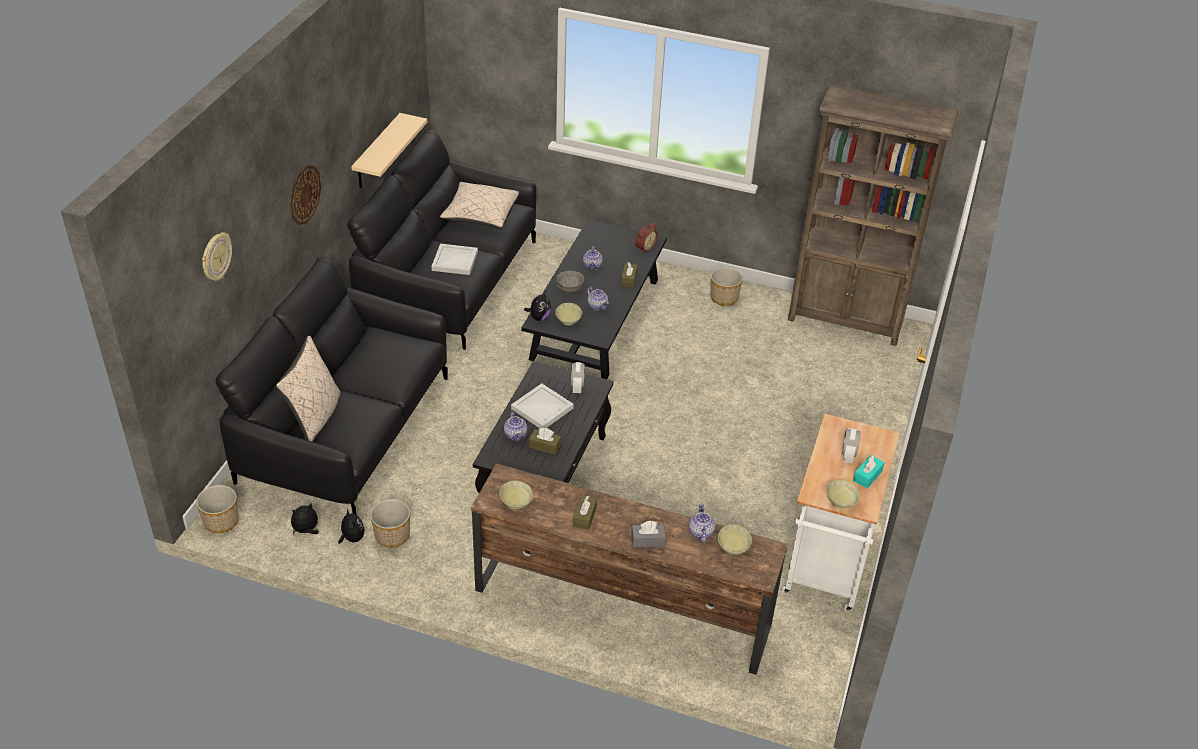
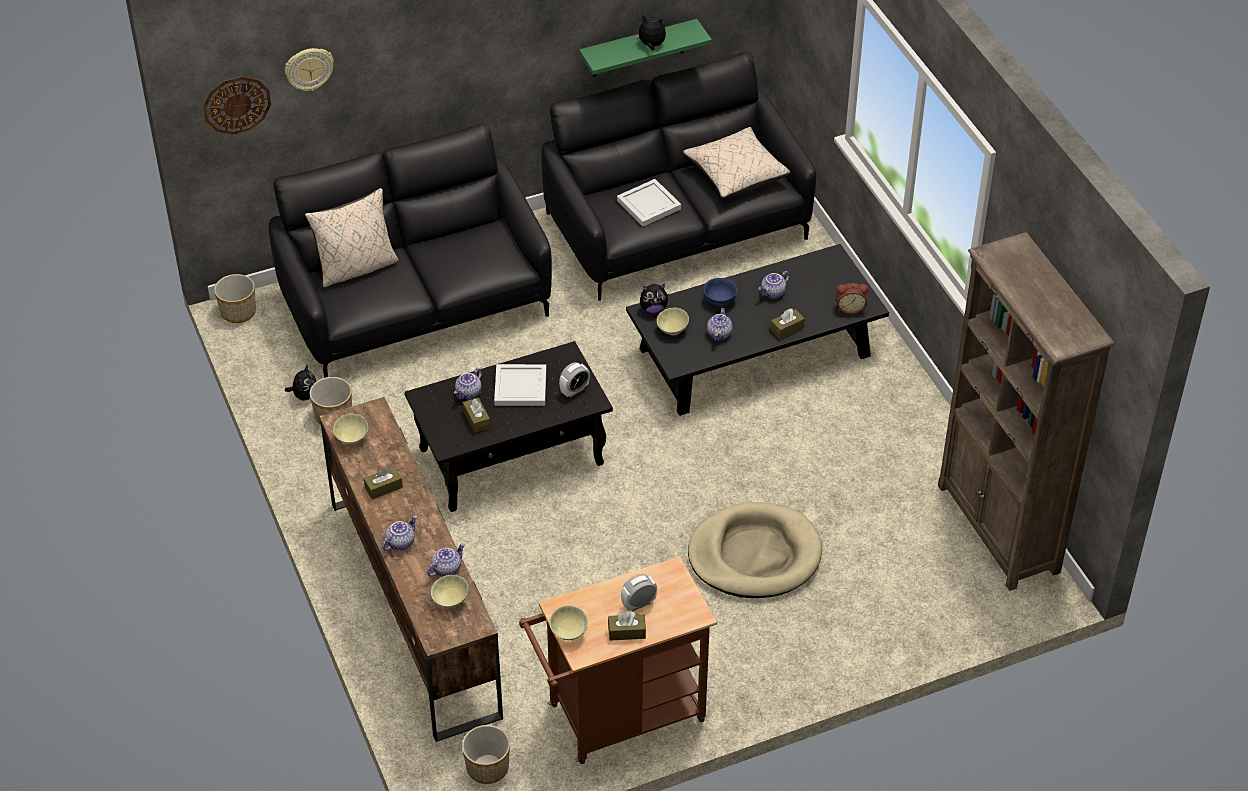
camera: 50 degrees right, 5 degrees up
wall clock [290,165,321,225] -> wall clock moved to [203,76,271,134]
plush toy [291,503,319,534] -> plush toy moved to [634,15,666,50]
beige shelf [351,113,427,188] -> green shelf [579,19,712,77]
grey bowl [557,271,584,293] -> blue bowl [704,278,738,306]
grey tissue box [631,521,666,547] -> teapot [382,515,417,551]
planter [710,267,743,306] -> planter moved to [462,725,510,784]
white cart [781,414,899,612] -> brown cart [519,556,717,764]
turquoise tissue box [853,455,885,488] -> brown tissue box [608,611,646,641]
none -> beige dog bed [688,502,822,598]

